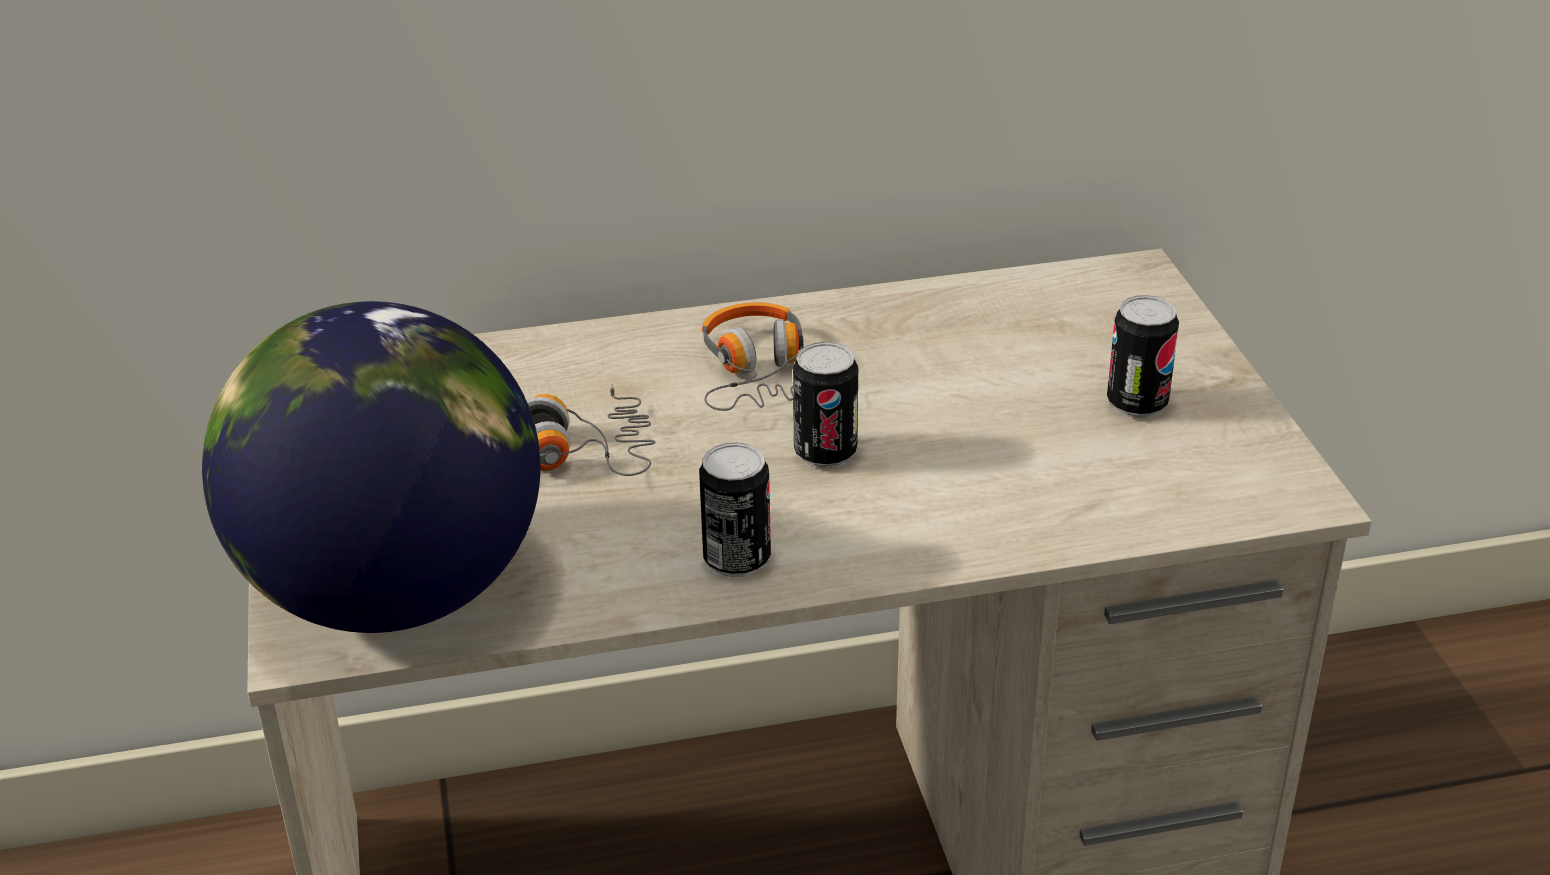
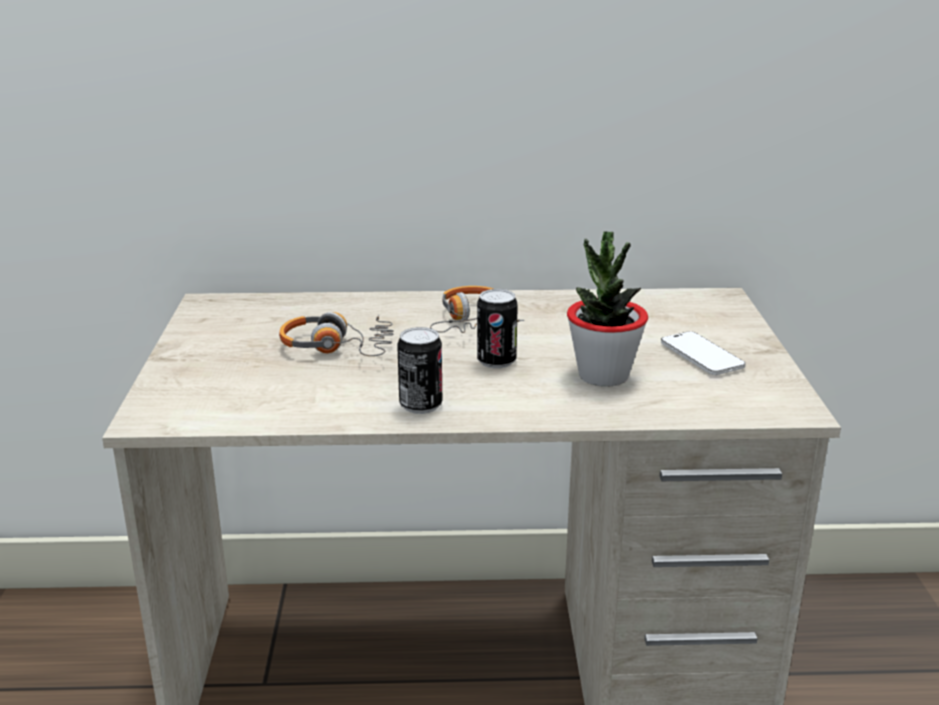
camera: 10 degrees right, 10 degrees down
globe [202,301,540,633] -> none
can [1107,295,1179,418] -> phone [661,331,746,375]
none -> potted plant [567,232,648,387]

